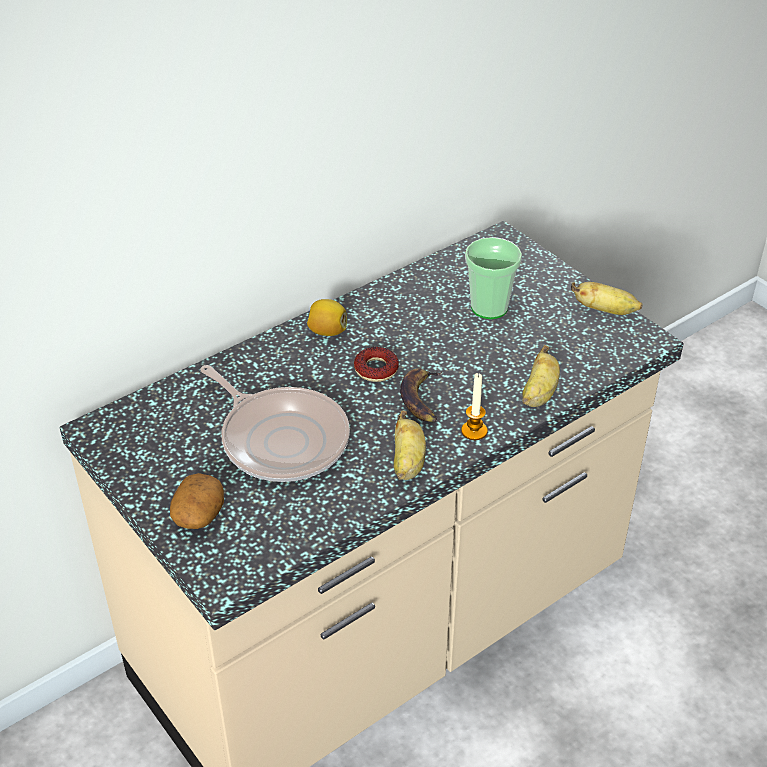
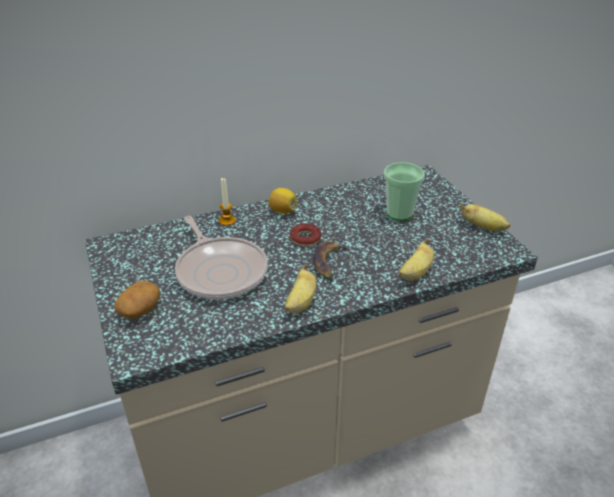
camera: 15 degrees right, 5 degrees down
candle [461,373,488,440] -> candle moved to [219,178,236,226]

